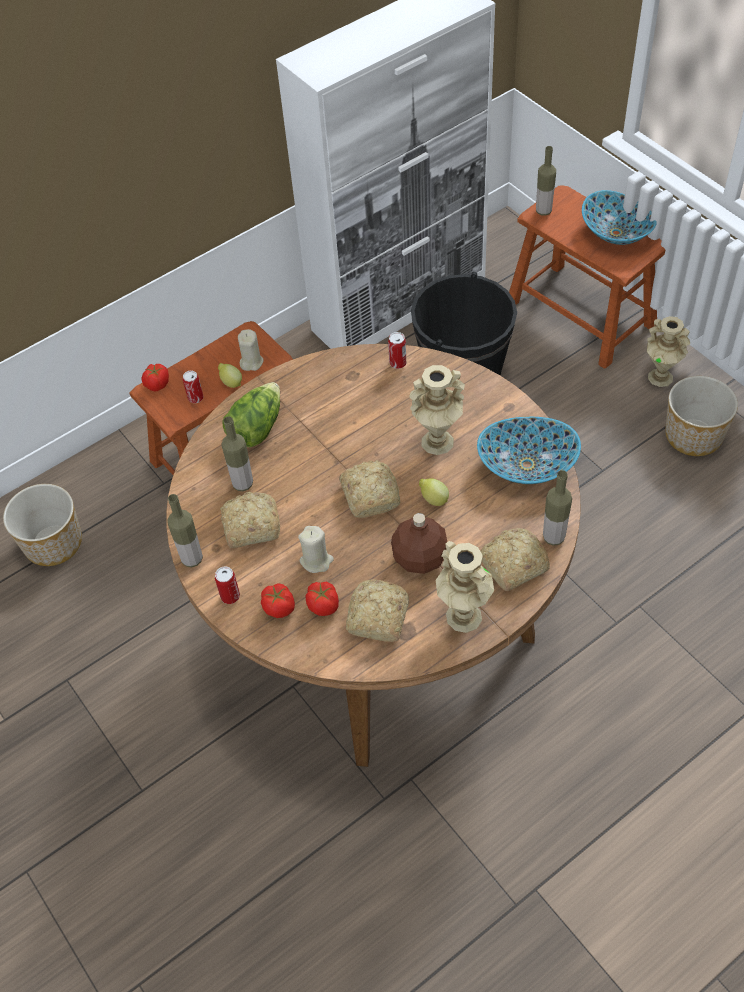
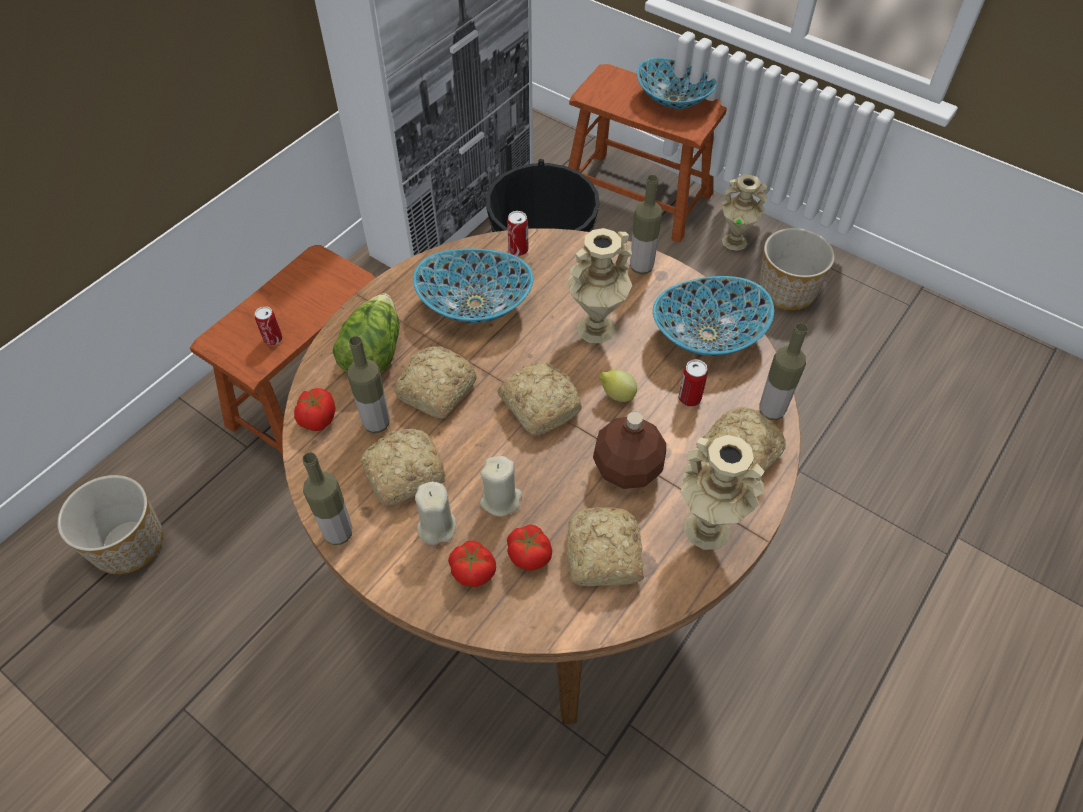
camera: 20 degrees left, 0 degrees up
tomato [142,364,169,391] -> tomato moved to [294,388,336,431]
can [215,567,240,604] -> can moved to [678,360,708,407]
lemon [218,363,242,388] -> none
beige candle [238,329,264,371] -> beige candle moved to [415,482,456,545]
bottle [536,146,556,216] -> bottle moved to [630,175,663,274]
none -> bread [394,346,477,419]
none -> bowl [413,248,533,323]

